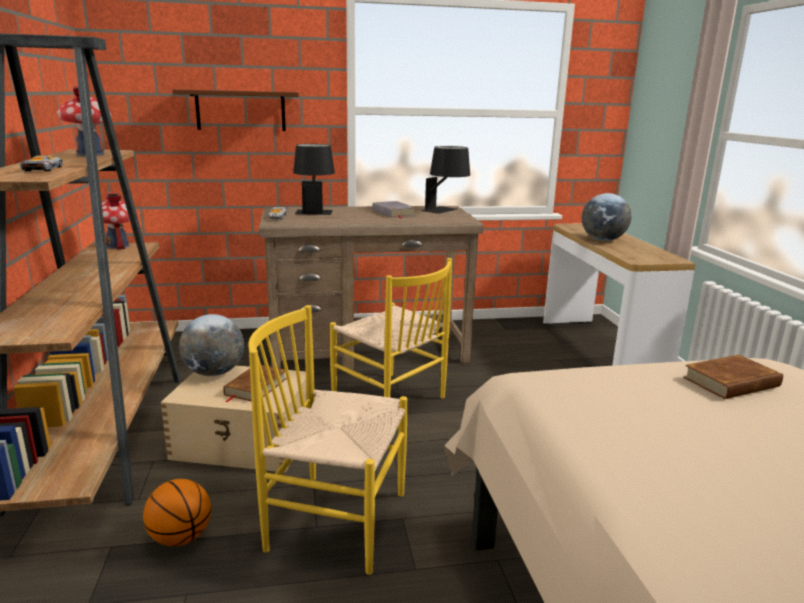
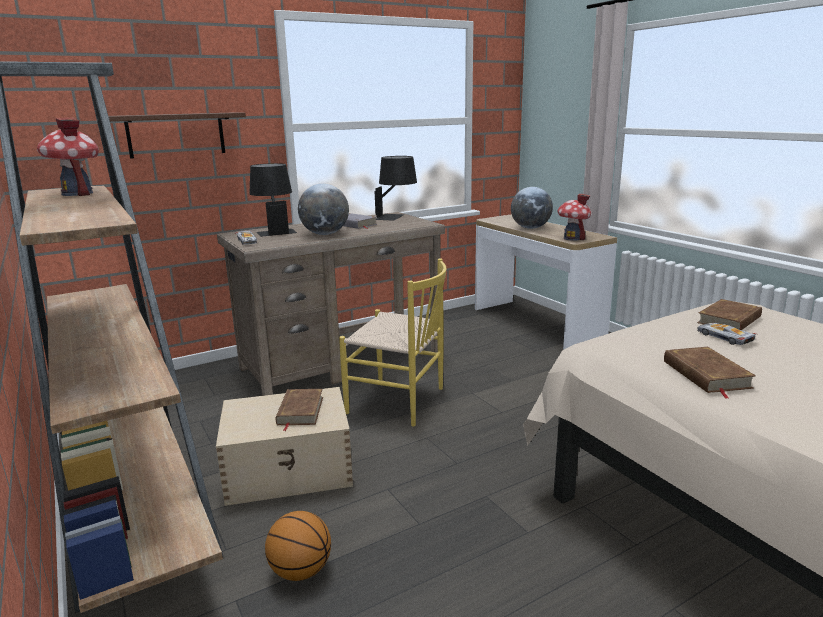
camera: 20 degrees left, 0 degrees up
toy car [16,155,63,171] -> toy car moved to [697,323,756,345]
toy house [91,192,130,250] -> toy house moved to [558,193,591,241]
globe [179,314,244,376] -> globe moved to [298,184,349,235]
yellow chair [248,305,407,575] -> none
none -> brown book [664,347,756,399]

